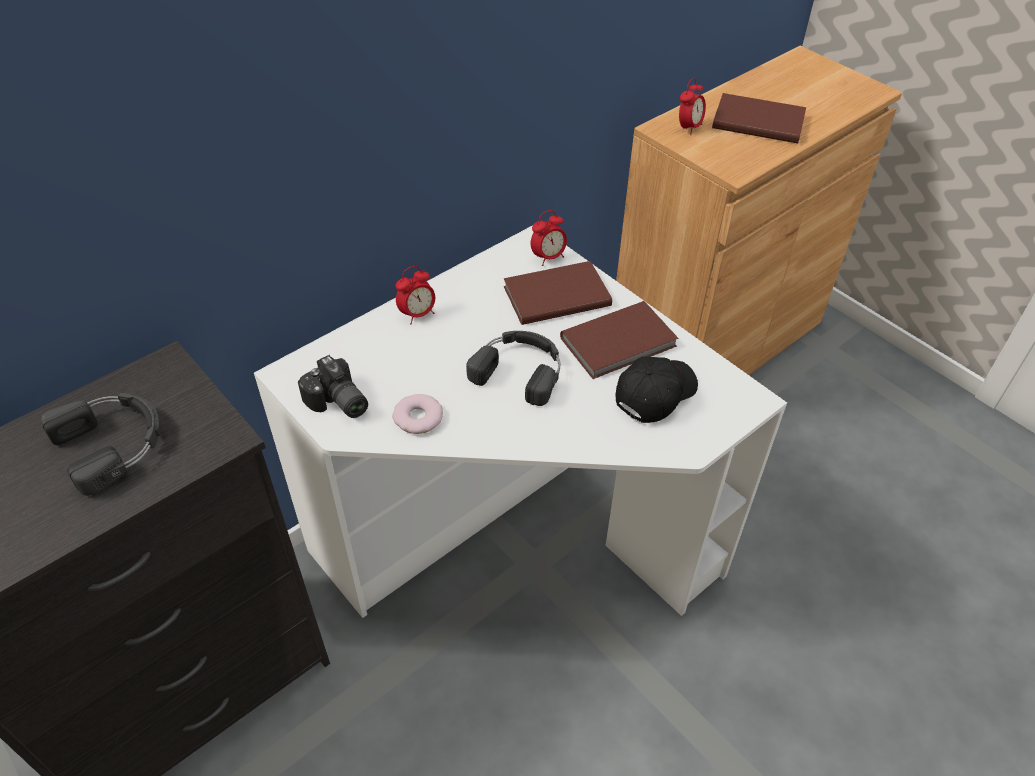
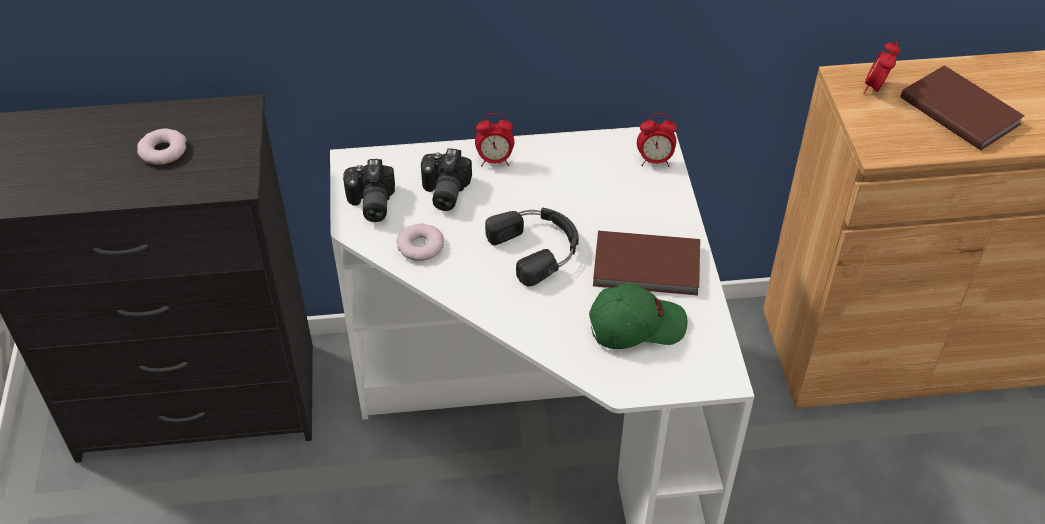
camera: 35 degrees right, 0 degrees up
black headphones [41,393,161,496] -> donut [137,128,186,165]
brown book [504,261,612,325] -> none
black cap [615,357,698,423] -> green cap [589,283,688,349]
alarm clock [679,78,706,135] -> alarm clock turned 135 degrees clockwise [864,41,900,94]
none -> camera [421,148,472,211]

